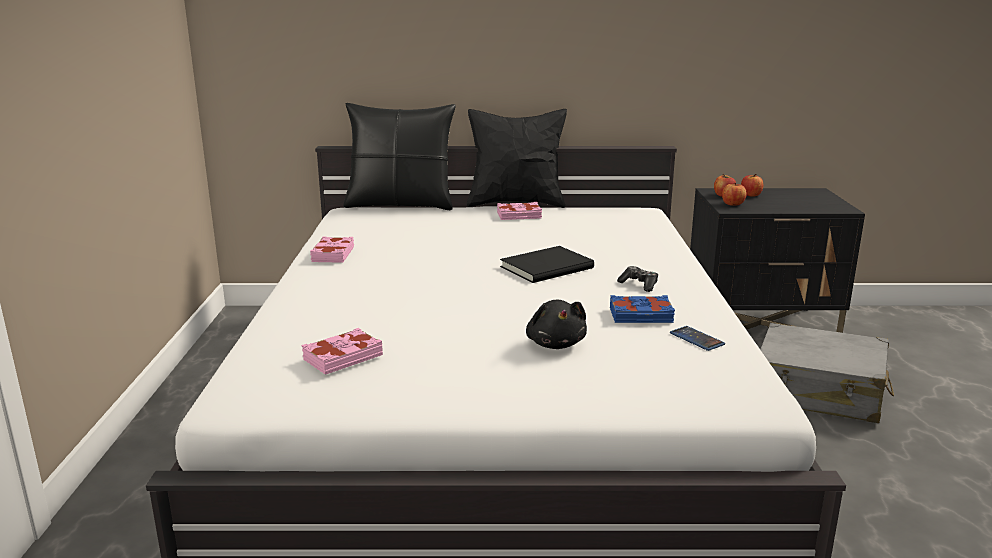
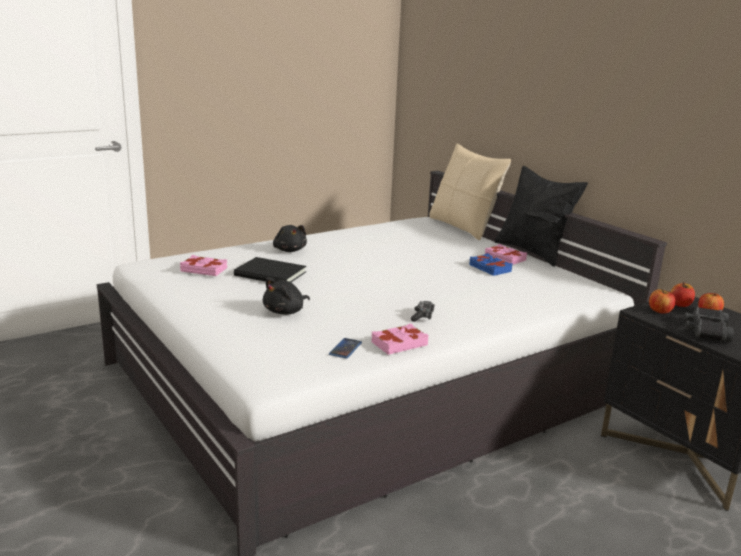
camera: 55 degrees right, 0 degrees up
pink book [310,236,354,263] -> pink book moved to [371,324,428,355]
black pillow [343,103,456,210] -> beige pillow [429,143,511,240]
black book [500,246,594,283] -> black book moved to [234,257,307,282]
blue book [610,295,675,323] -> blue book moved to [469,253,512,276]
grey suitcase [760,323,894,423] -> none
none -> black plush toy [273,225,307,252]
none -> black binoculars [684,306,734,342]

